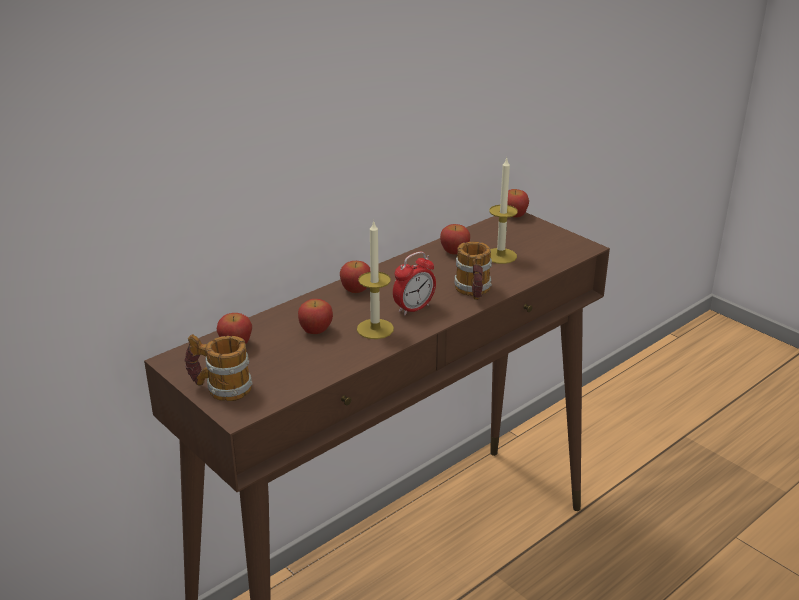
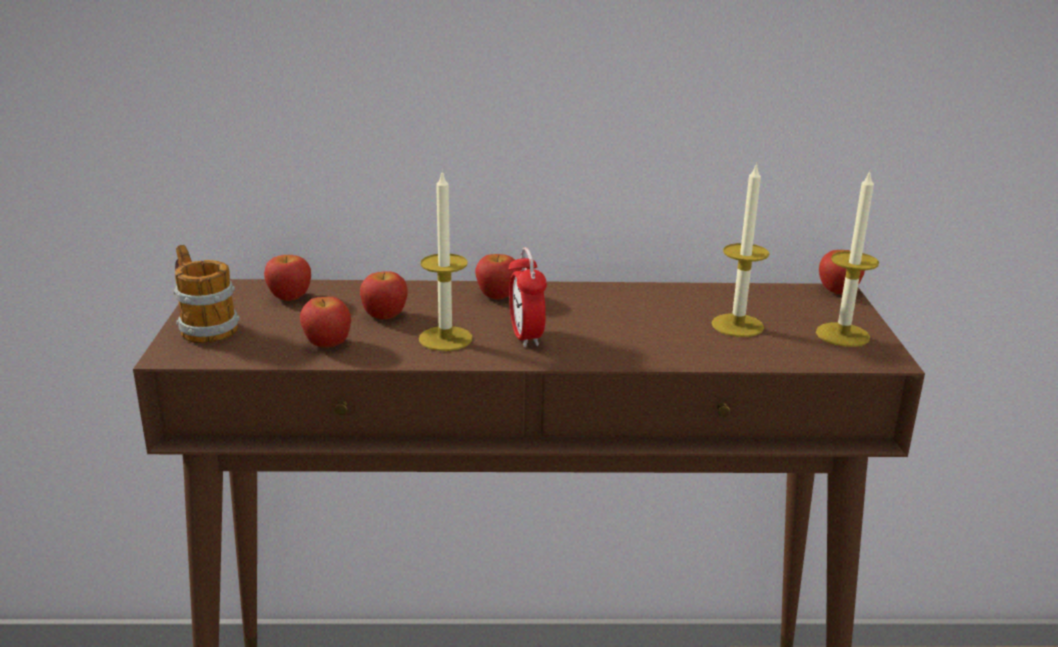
camera: 40 degrees right, 5 degrees down
alarm clock [393,252,436,315] -> alarm clock turned 75 degrees clockwise [508,247,547,347]
apple [440,224,470,255] -> apple moved to [300,297,351,348]
mug [454,241,492,300] -> none
none -> candle [816,171,879,347]

